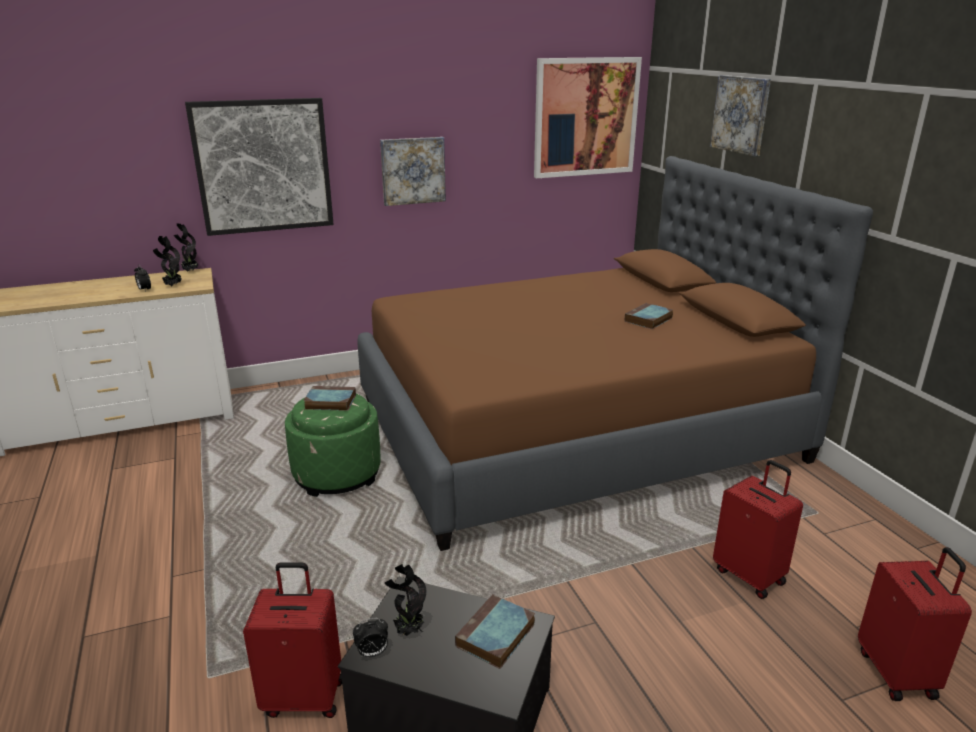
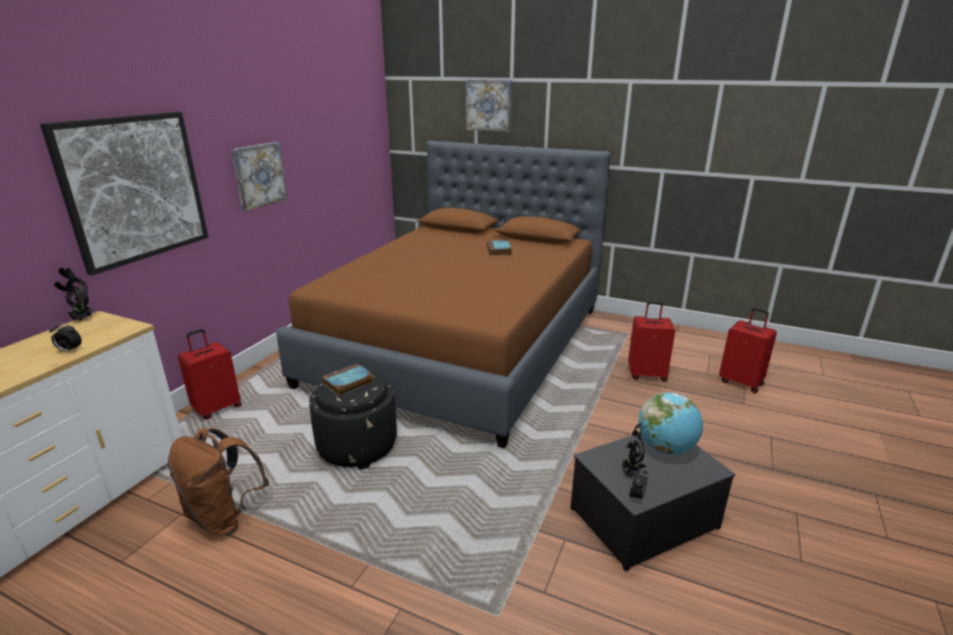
camera: 45 degrees left, 0 degrees up
potted plant [153,236,182,286] -> none
red suitcase [243,562,342,718] -> red suitcase moved to [178,329,242,420]
green ottoman [285,394,381,497] -> black ottoman [309,371,397,470]
book [455,594,535,669] -> globe [639,393,703,455]
picture [534,57,642,178] -> none
none -> brown backpack [168,428,269,536]

